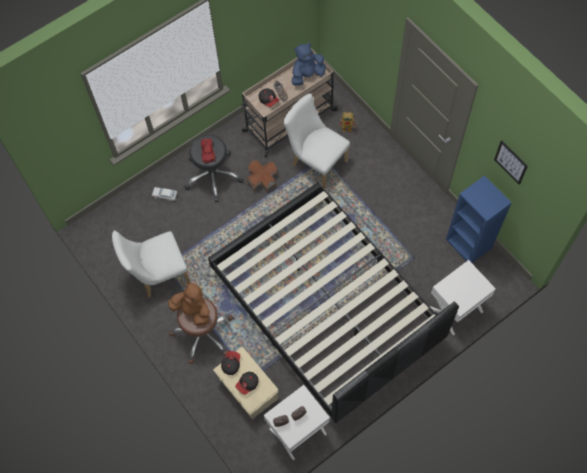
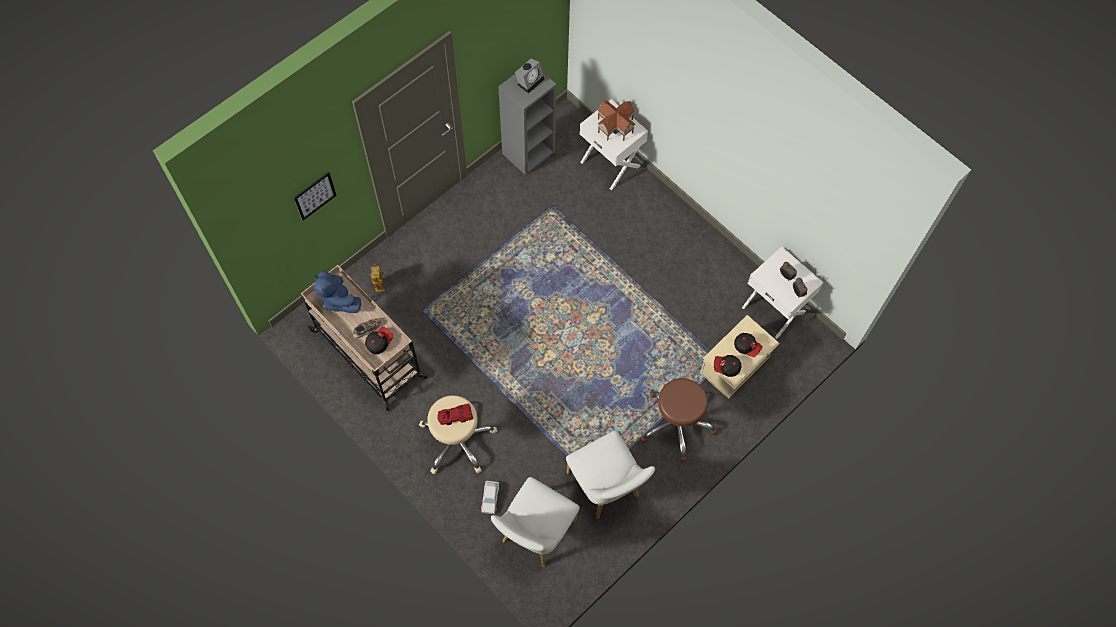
camera: 100 degrees left, 0 degrees up
brown plush toy [168,282,210,326] -> none
black stool [184,135,243,202] -> beige stool [419,395,497,474]
black bed [208,182,459,423] -> none
toy house [246,160,278,193] -> toy house moved to [598,101,636,141]
white chair [284,93,350,189] -> white chair moved to [491,477,580,567]
blue bookcase [446,175,511,263] -> grey bookcase [498,72,556,175]
picture [494,140,528,185] -> picture moved to [294,172,337,220]
none -> alarm clock [515,58,544,93]

